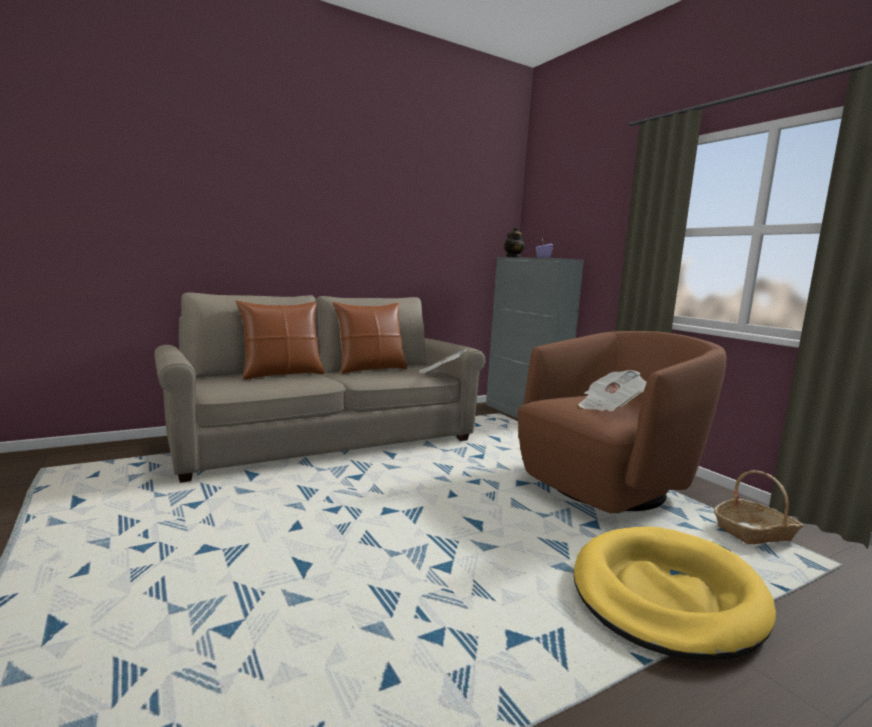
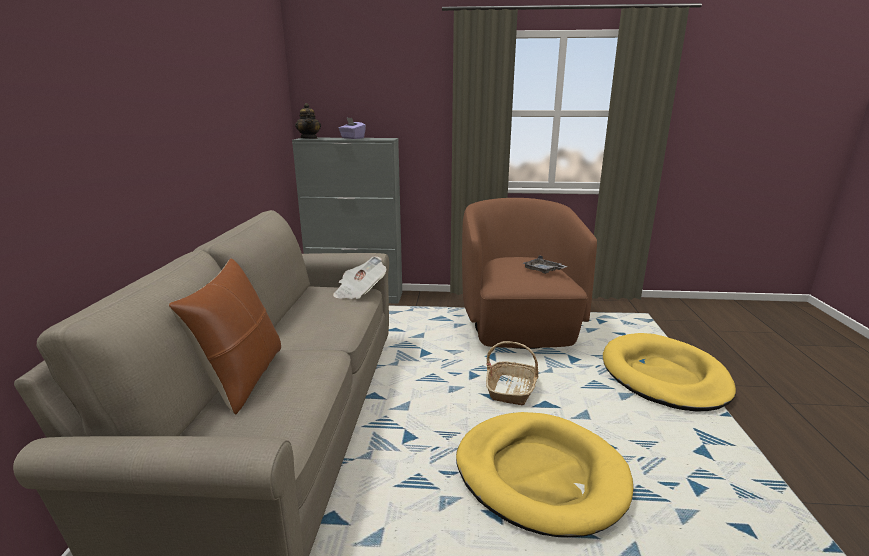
camera: 55 degrees left, 10 degrees up
brown pillow [332,302,407,374] -> none
newspaper [578,370,647,411] -> grey tray [523,256,568,274]
basket [714,470,804,544] -> basket moved to [486,341,539,406]
none -> yellow dog bed [456,412,633,537]

